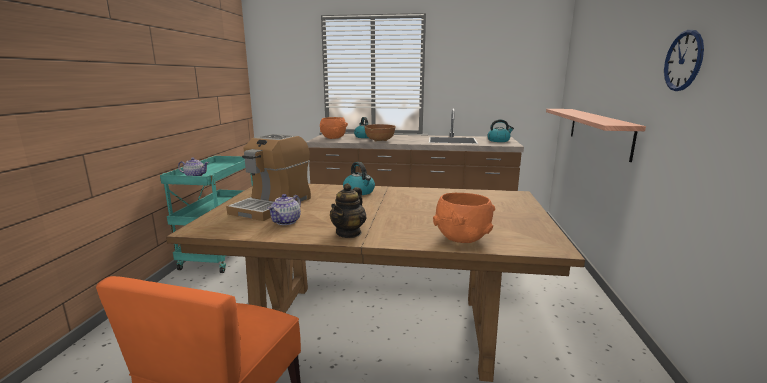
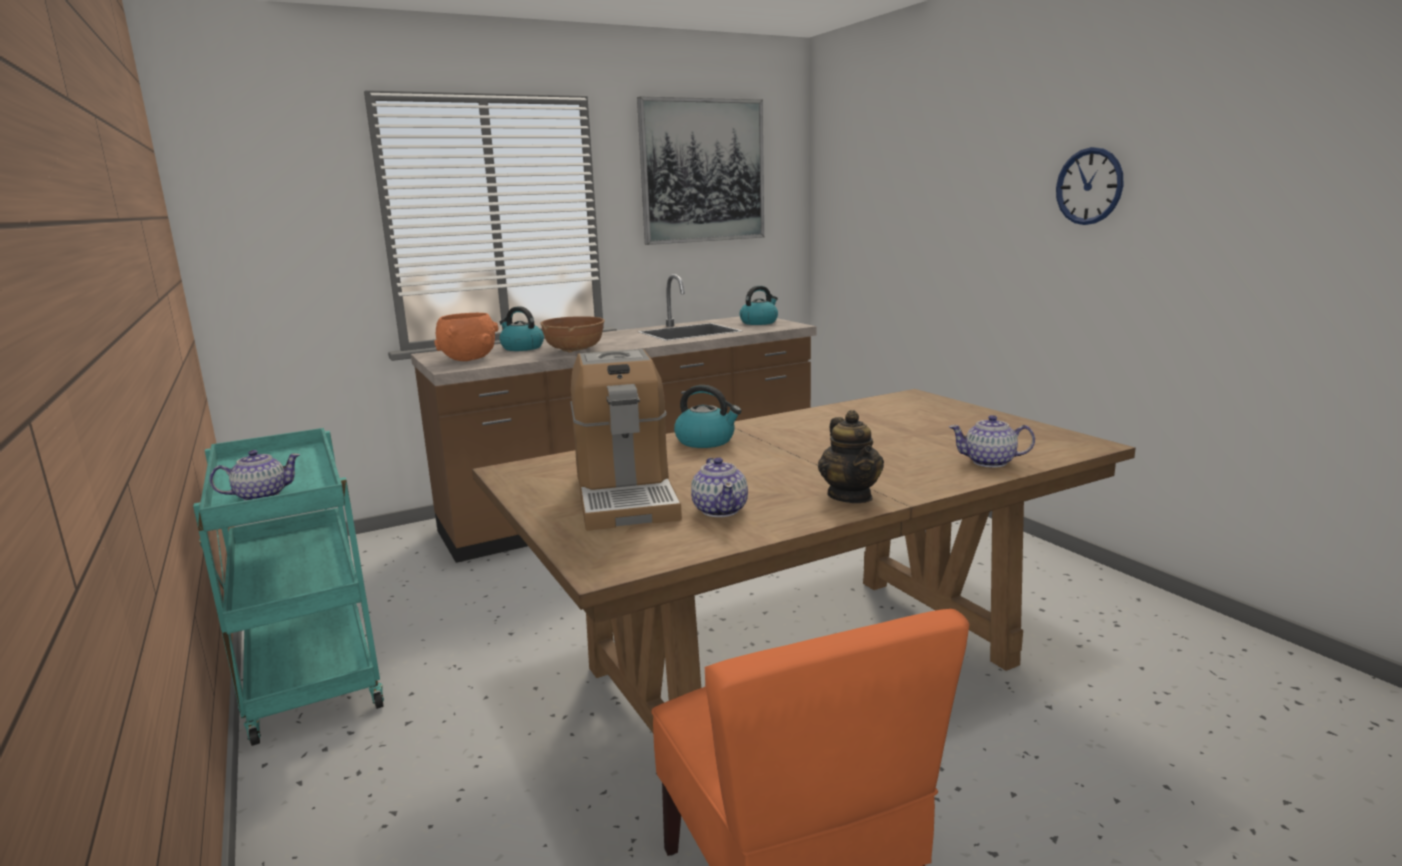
camera: 35 degrees left, 0 degrees up
orange bowl [433,193,495,243] -> teapot [949,415,1035,468]
shelf [546,109,646,162] -> none
none -> picture [637,97,764,245]

